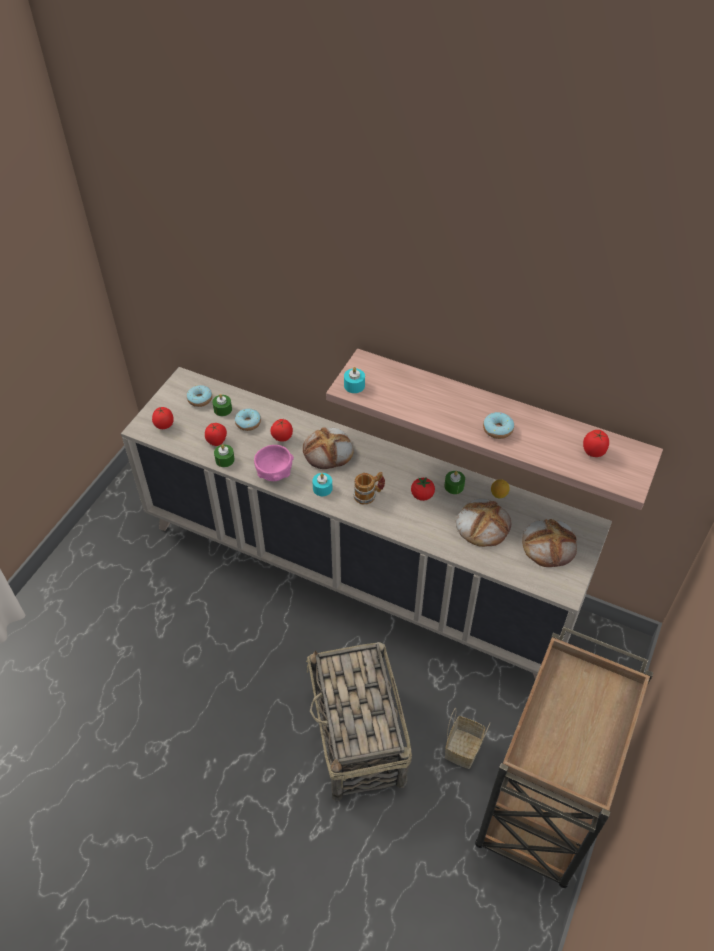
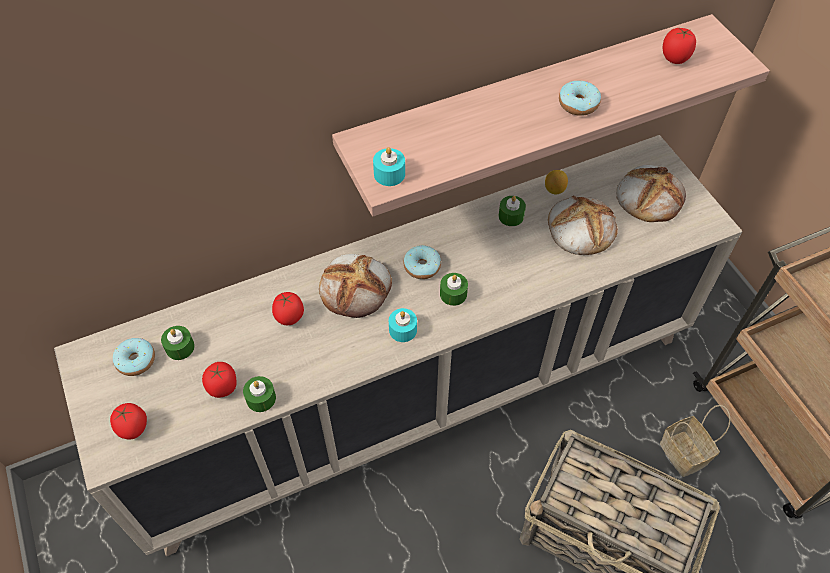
camera: 50 degrees left, 5 degrees up
donut [235,409,261,431] -> donut moved to [404,245,441,279]
pink bowl [254,445,294,481] -> none
mug [354,472,385,505] -> green candle [440,273,468,306]
tomato [411,477,435,501] -> none

